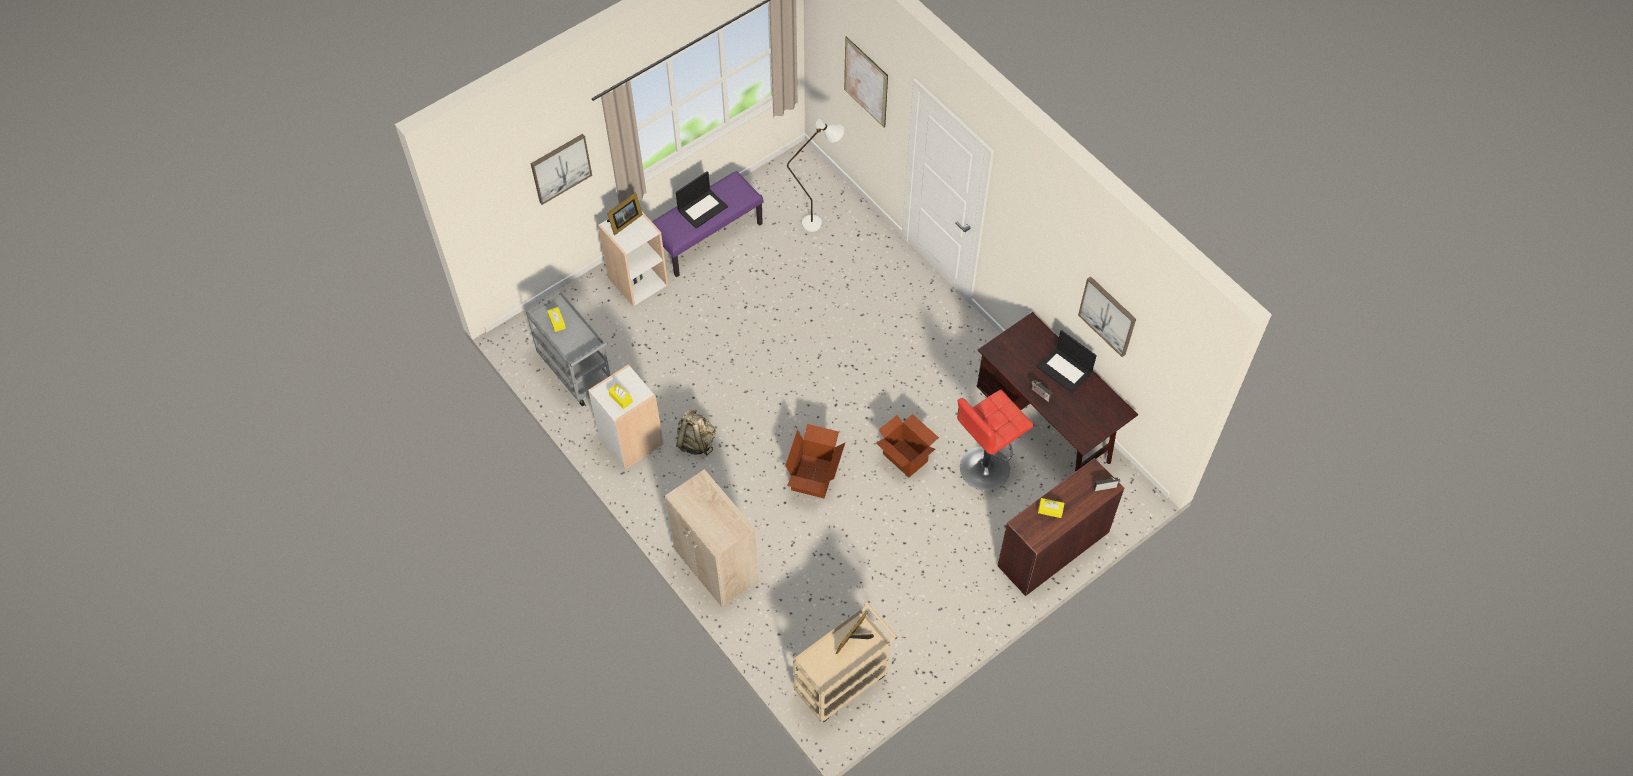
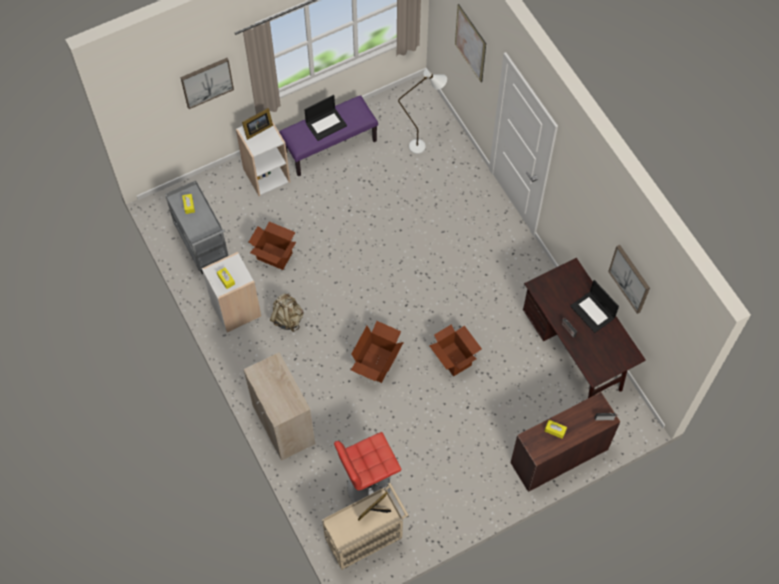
camera: 10 degrees right, 5 degrees up
red stool [957,390,1034,491] -> red stool moved to [334,432,401,503]
none -> cardboard box [249,222,296,270]

